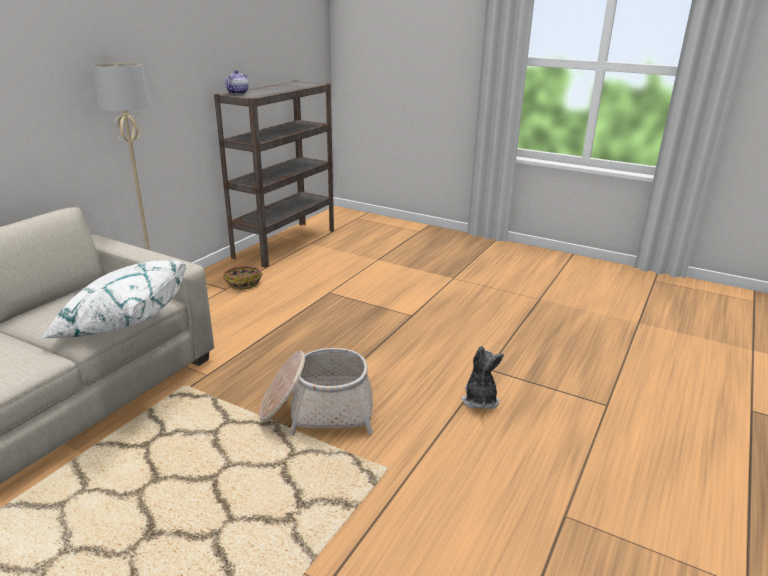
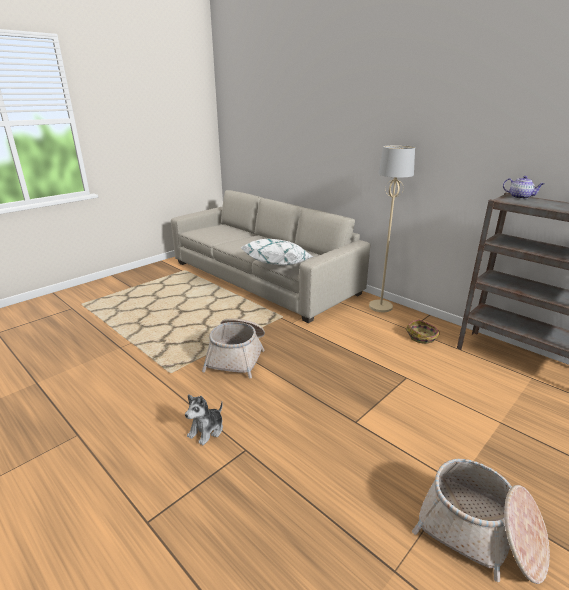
camera: 105 degrees right, 0 degrees up
plush toy [461,346,504,409] -> plush toy turned 105 degrees clockwise [185,394,223,445]
none -> basket [412,459,550,584]

